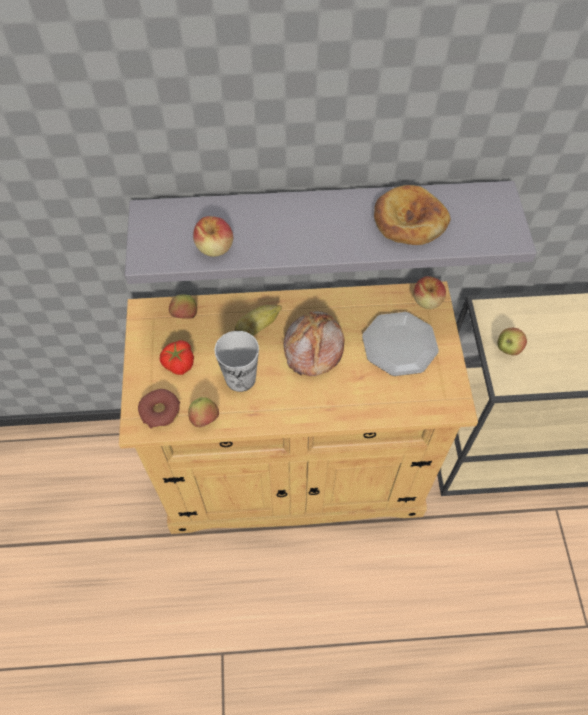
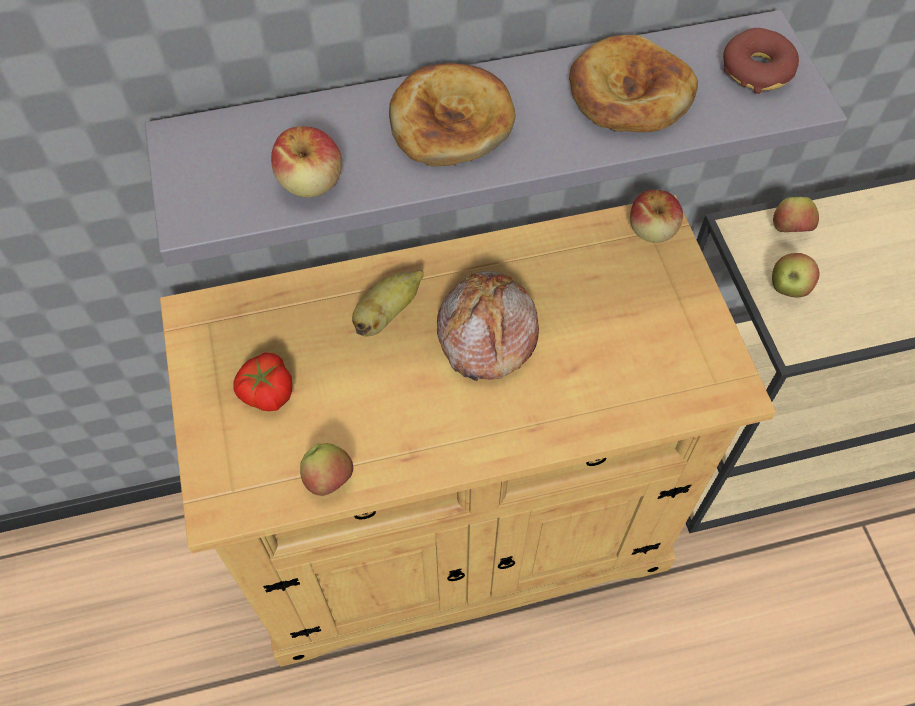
camera: 10 degrees left, 0 degrees up
donut [138,389,180,429] -> donut moved to [723,28,799,94]
apple [169,295,197,319] -> apple moved to [773,197,819,232]
cup [215,331,259,392] -> none
plate [362,312,439,376] -> none
none -> bread [389,63,516,166]

